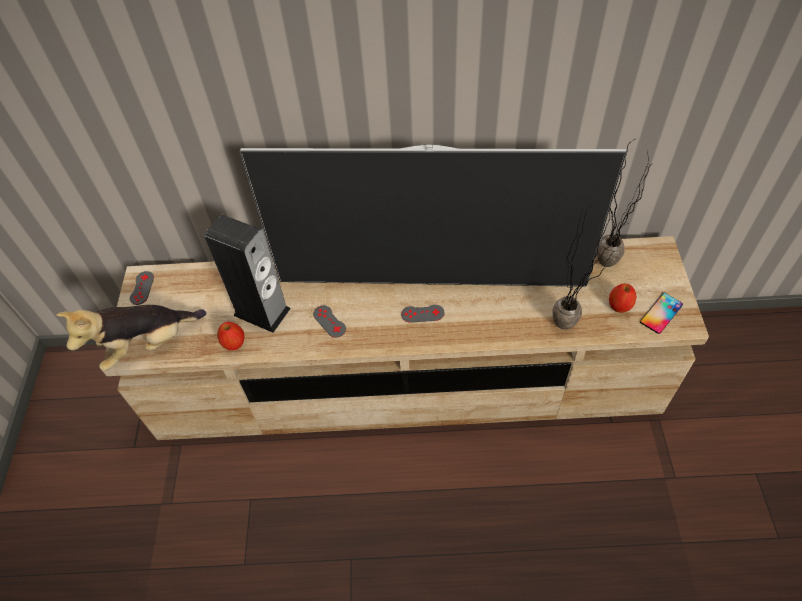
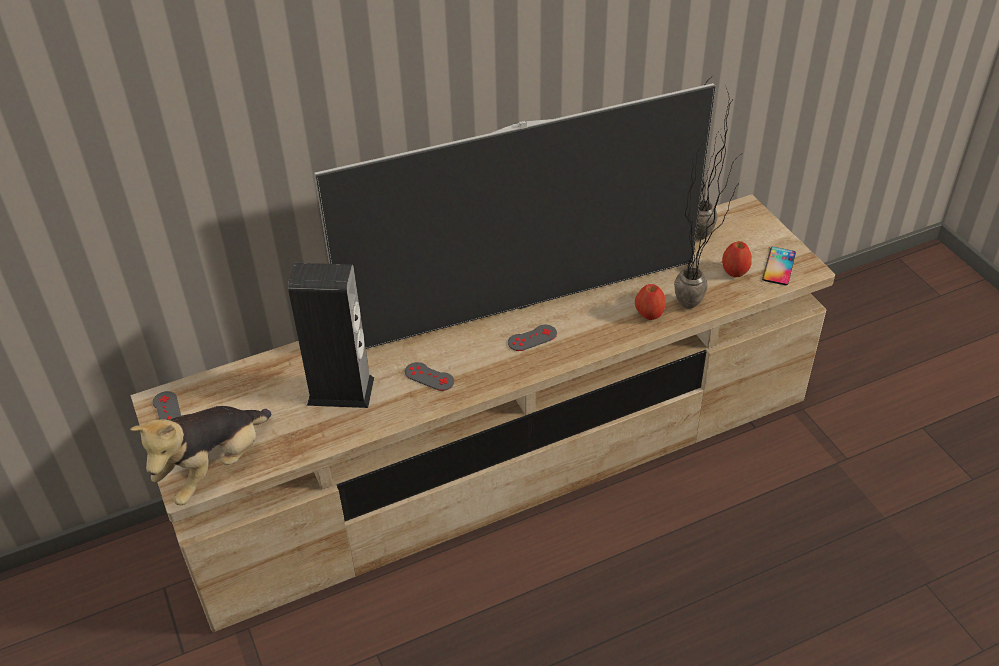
camera: 25 degrees left, 10 degrees down
apple [217,322,245,350] -> apple moved to [635,284,666,320]

